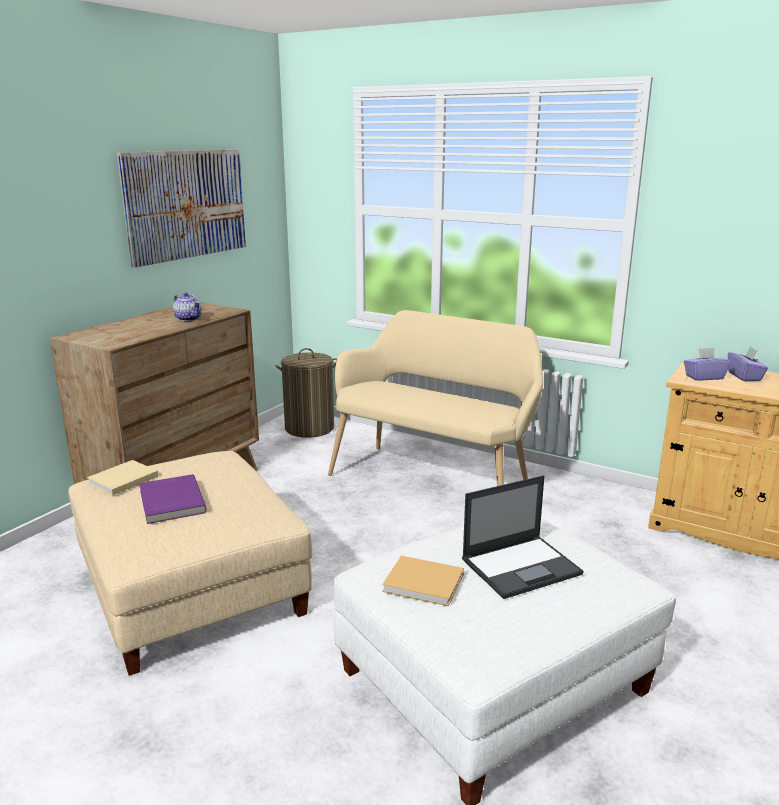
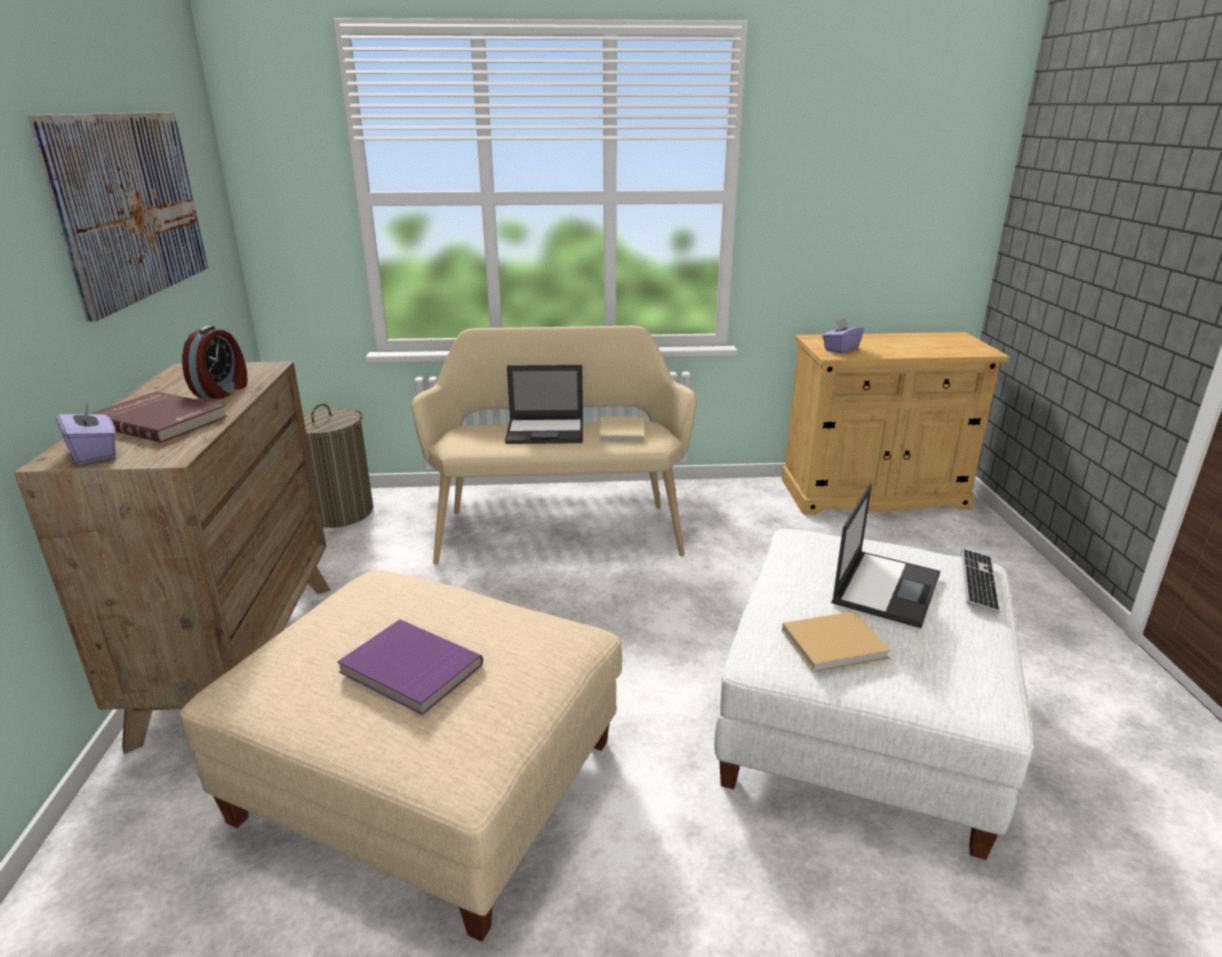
camera: 35 degrees left, 5 degrees up
beige book [87,460,158,495] -> beige book moved to [599,416,644,442]
teapot [173,292,202,321] -> alarm clock [182,326,247,399]
purple tissue box [728,346,768,381] -> purple tissue box moved to [56,402,116,465]
none -> red book [89,391,227,443]
none -> laptop [505,365,583,444]
none -> keyboard [961,548,1001,613]

